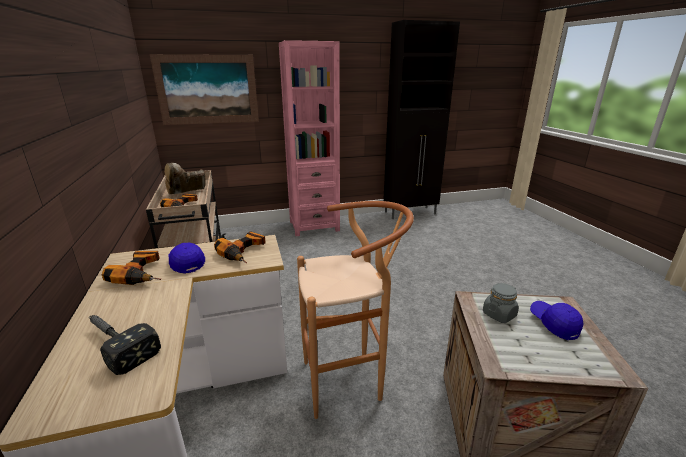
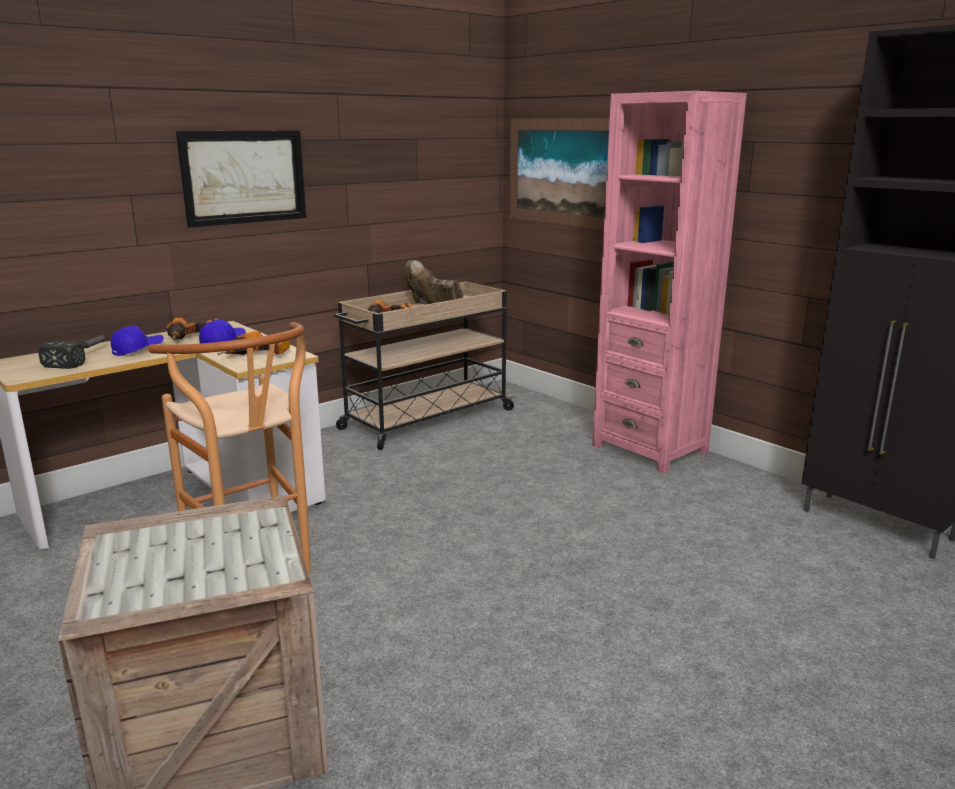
camera: 65 degrees right, 5 degrees down
grey jar [483,283,519,323] -> none
blue cap [530,301,583,340] -> blue cap moved to [110,325,164,356]
none -> picture [176,130,306,228]

